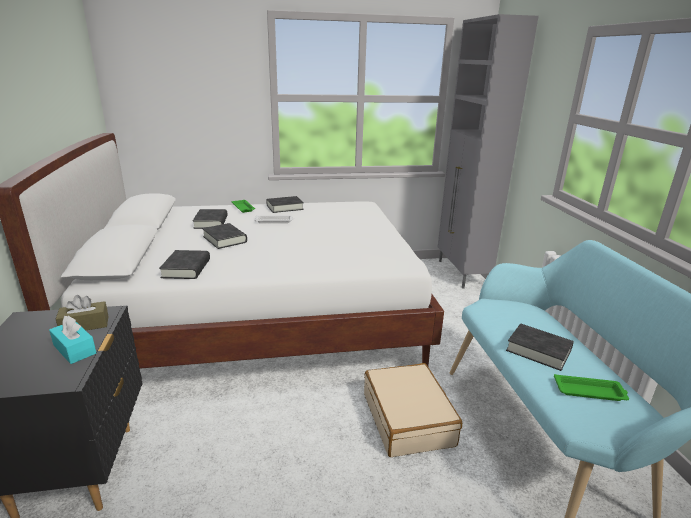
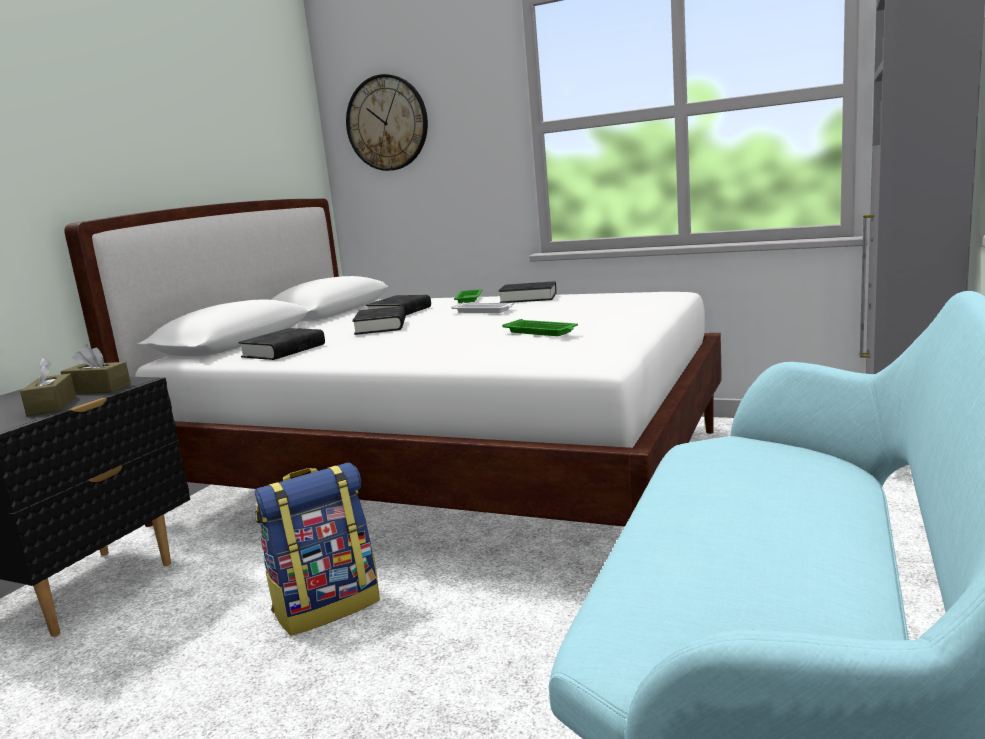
camera: 35 degrees right, 10 degrees down
turquoise tissue box [49,316,96,364] -> brown tissue box [20,357,76,416]
beige suitcase [364,363,462,457] -> none
black book [506,324,574,371] -> none
green tray [554,374,629,401] -> green tray moved to [502,319,578,336]
none -> backpack [255,463,380,636]
none -> wall clock [346,74,428,171]

